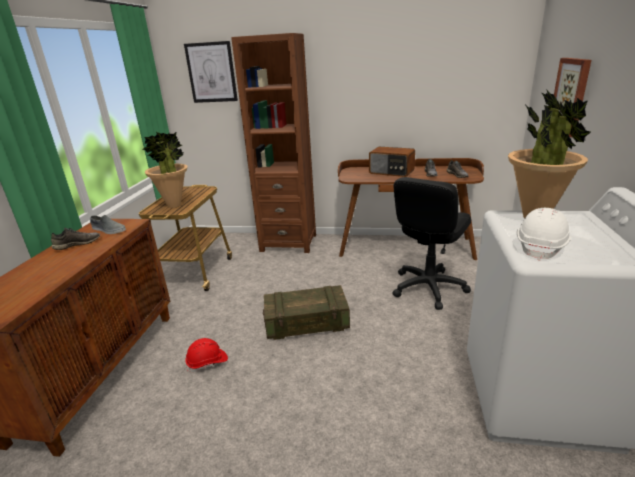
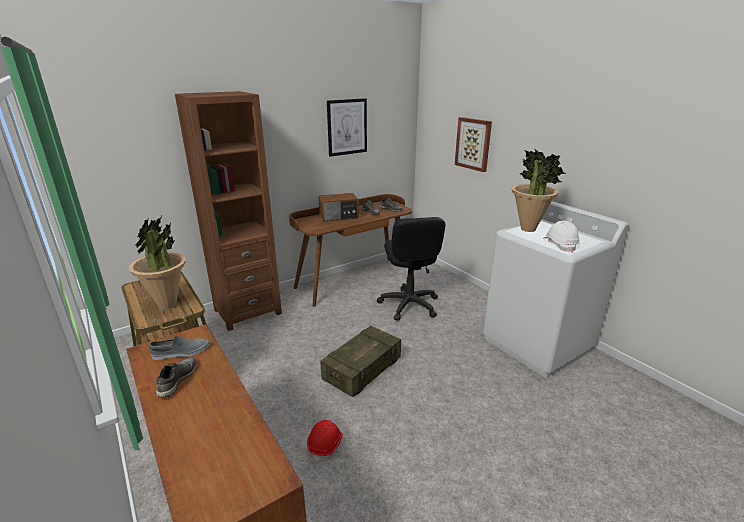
camera: 45 degrees left, 0 degrees up
picture [184,41,238,103] -> picture moved to [327,98,367,157]

